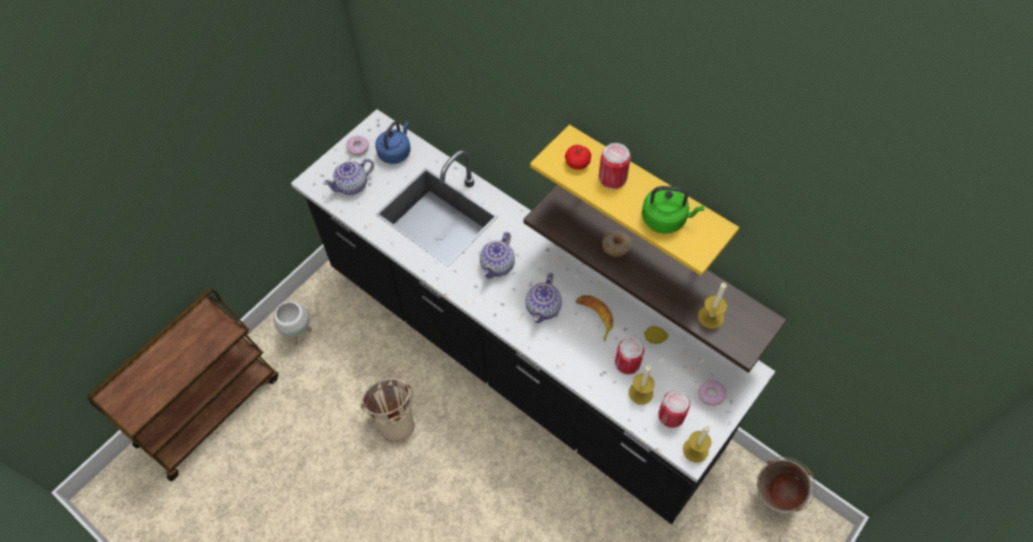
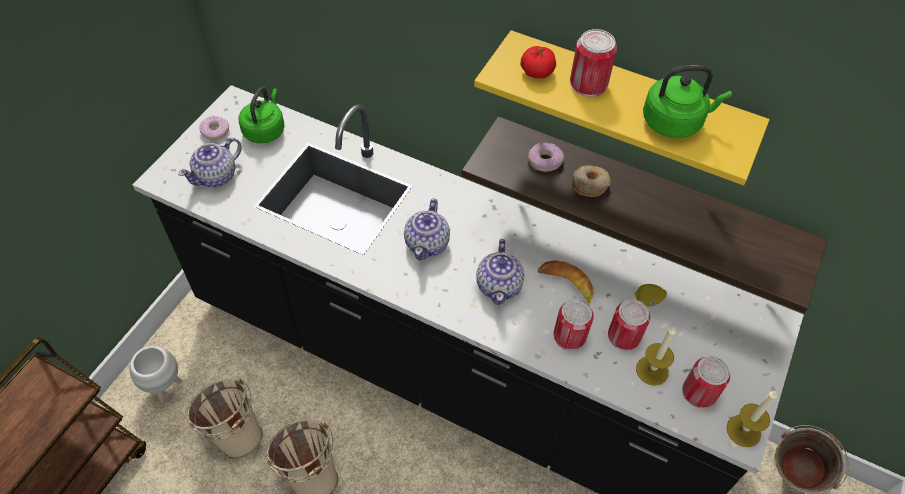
camera: 15 degrees left, 5 degrees down
blue kettle [375,121,410,164] -> green kettle [238,87,285,144]
candle [698,282,728,329] -> none
donut [698,380,727,406] -> donut moved to [528,143,564,172]
none -> beige bucket [187,378,263,459]
none -> can [554,299,594,351]

